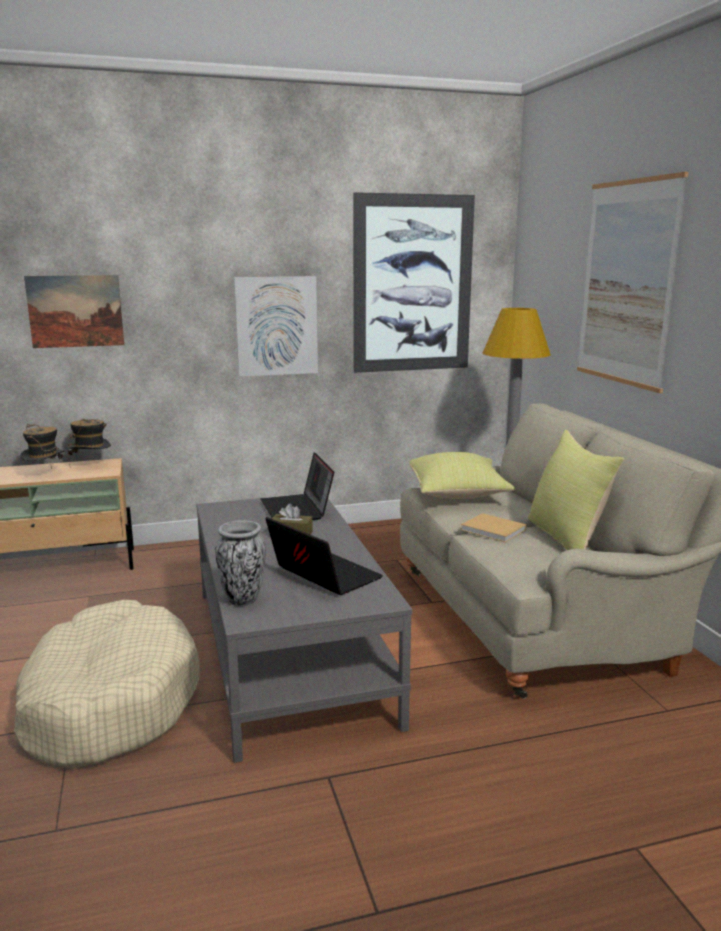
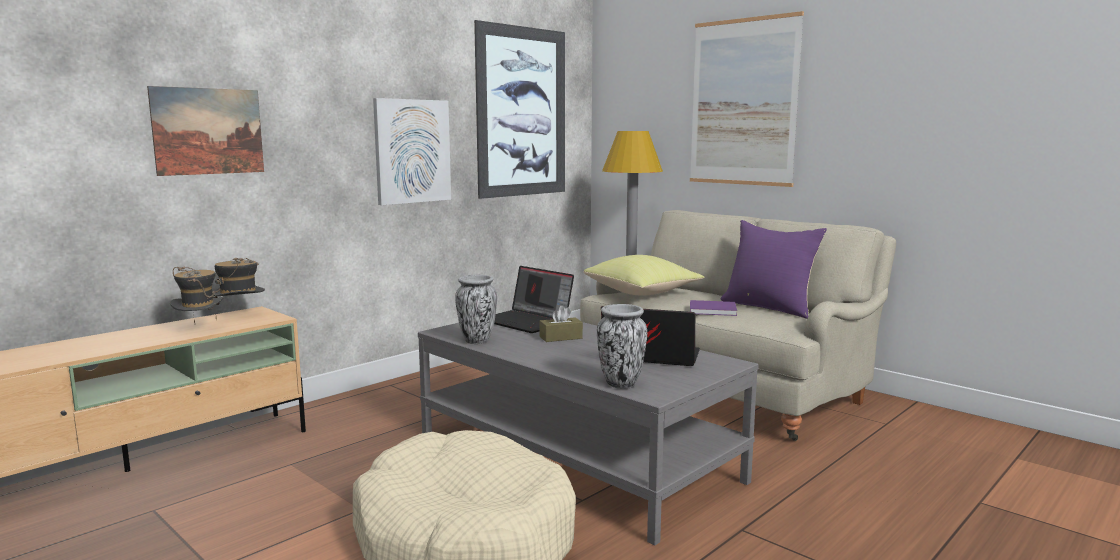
camera: 30 degrees left, 5 degrees down
beige book [461,513,527,542] -> purple book [690,300,737,316]
yellow pillow [528,430,624,550] -> purple pillow [721,220,827,319]
none -> vase [455,275,497,344]

